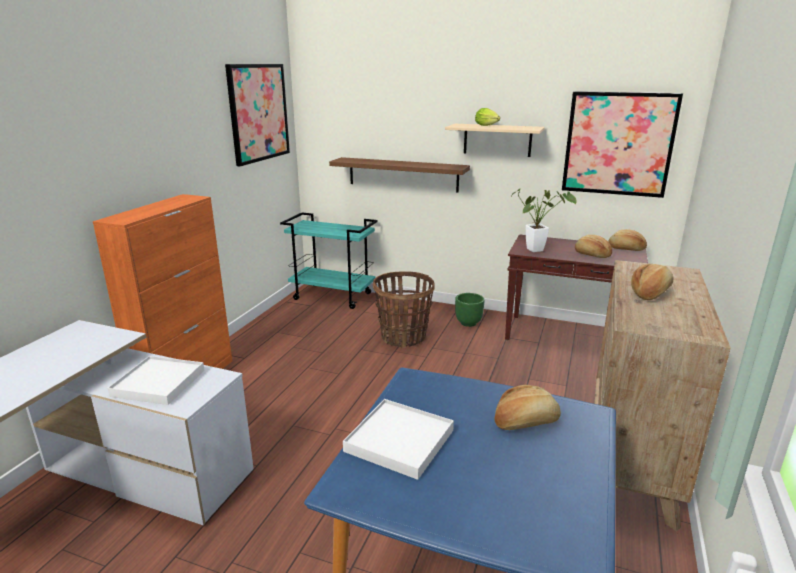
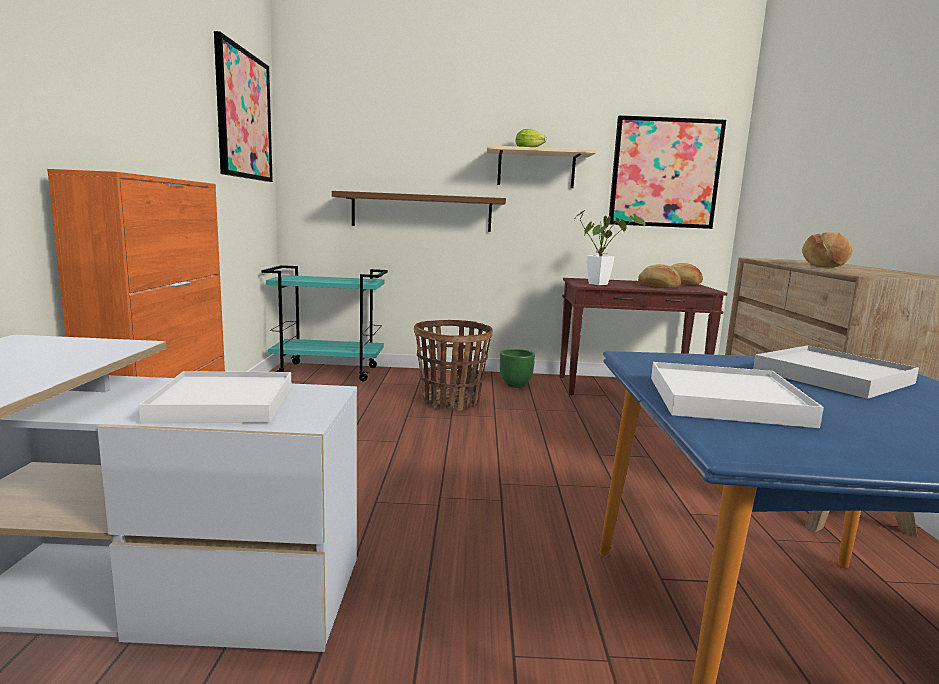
camera: 20 degrees left, 10 degrees down
bread [494,385,561,430] -> white tray [753,345,919,399]

